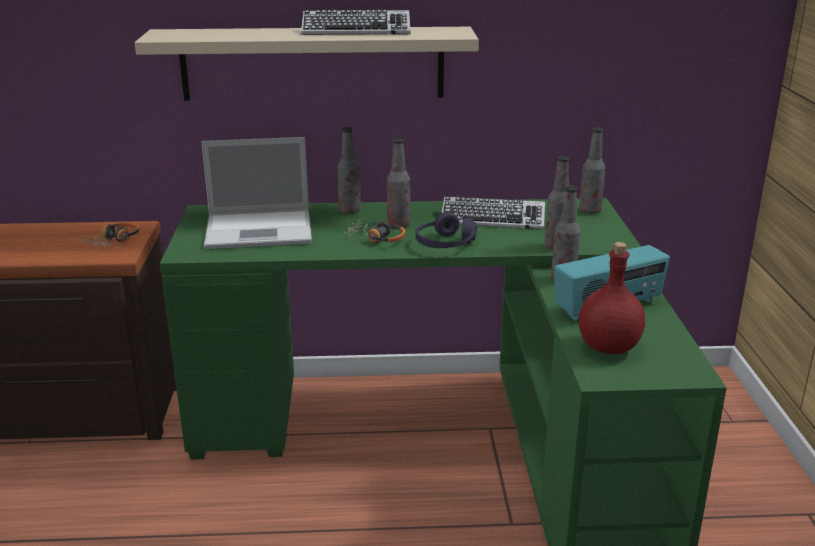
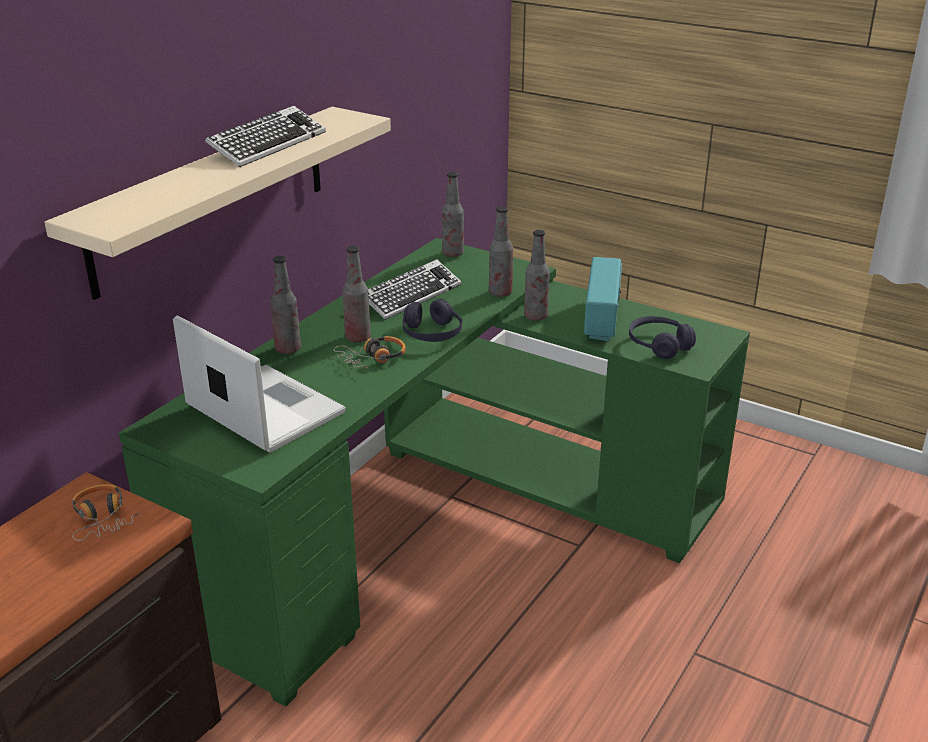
camera: 55 degrees left, 5 degrees up
laptop [202,137,312,249] -> laptop turned 75 degrees counterclockwise [173,315,346,453]
red bottle [579,242,645,354] -> purple headphones [629,316,696,359]

